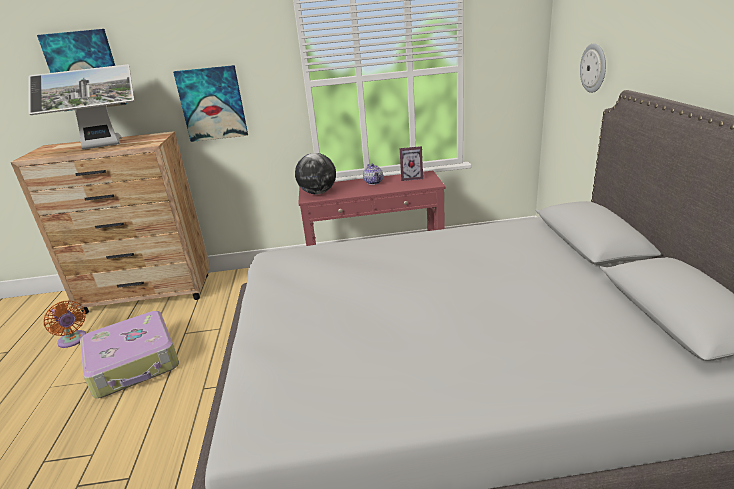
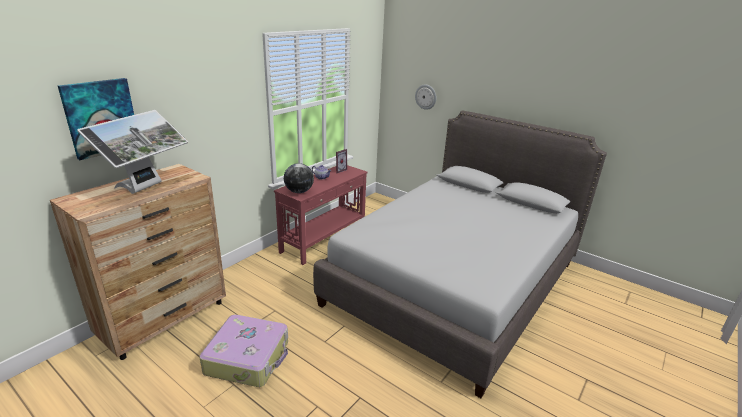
camera: 50 degrees left, 0 degrees up
orange fan [44,301,86,348] -> none
picture [173,65,248,142] -> none

